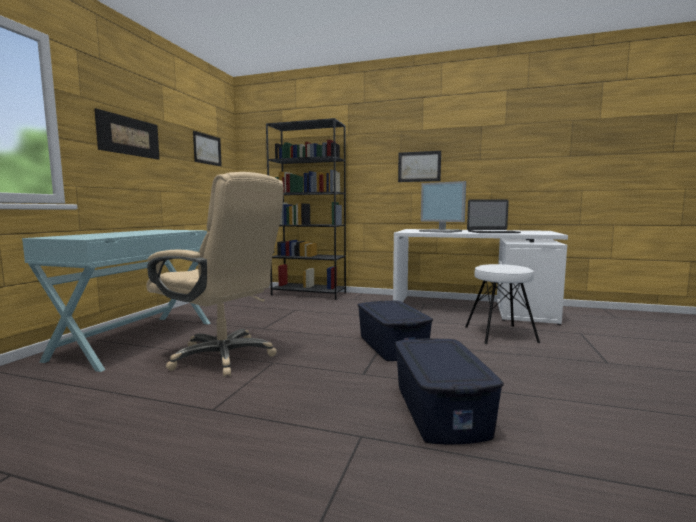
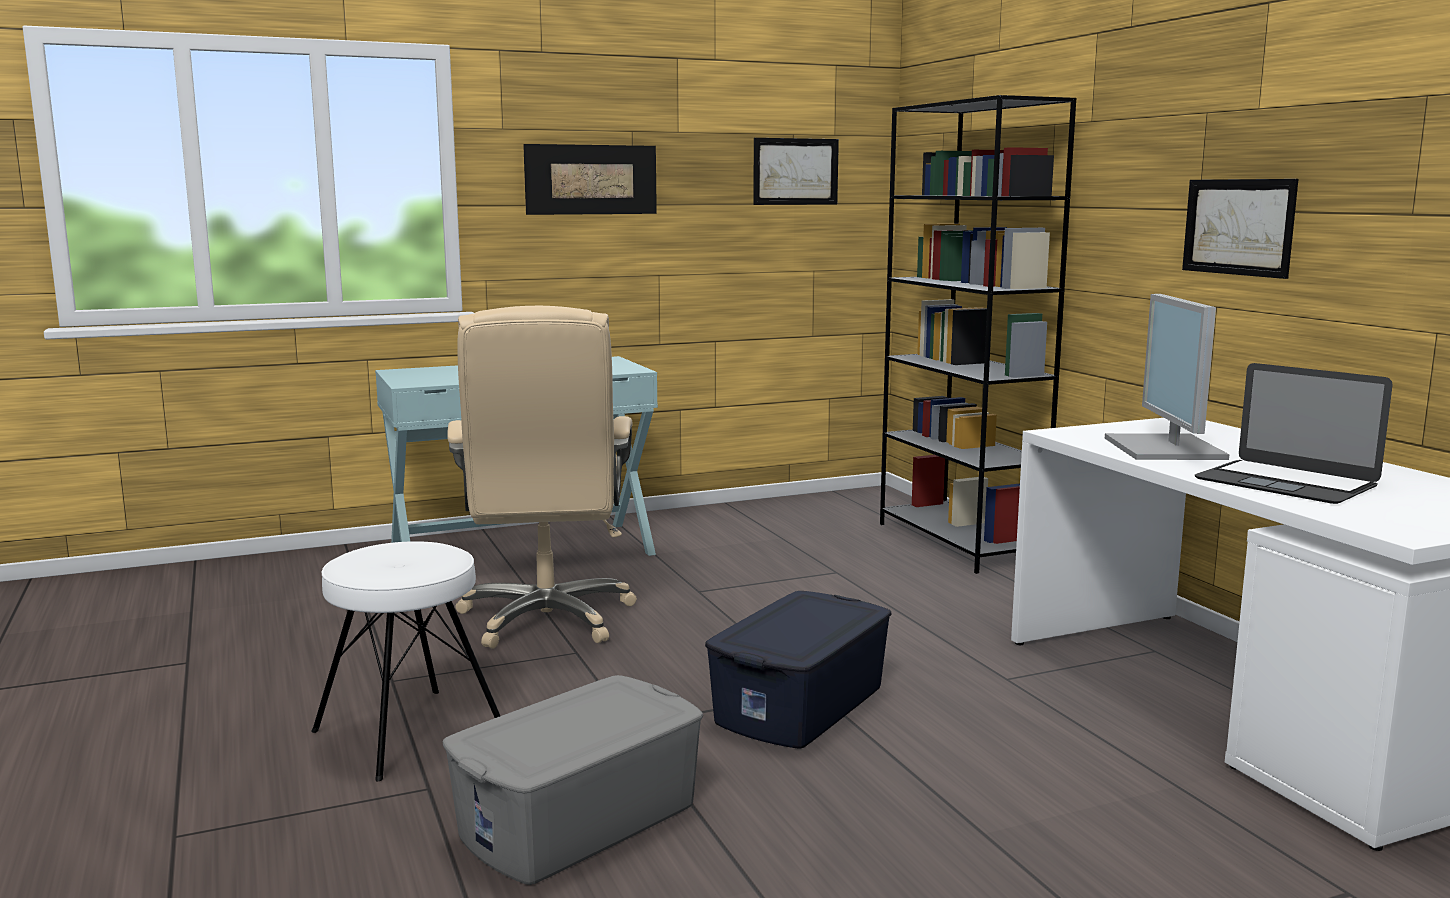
camera: 50 degrees right, 5 degrees up
blue storage box [395,338,504,444] -> grey storage box [443,675,703,885]
white stool [465,264,540,344] -> white stool moved to [311,541,500,781]

